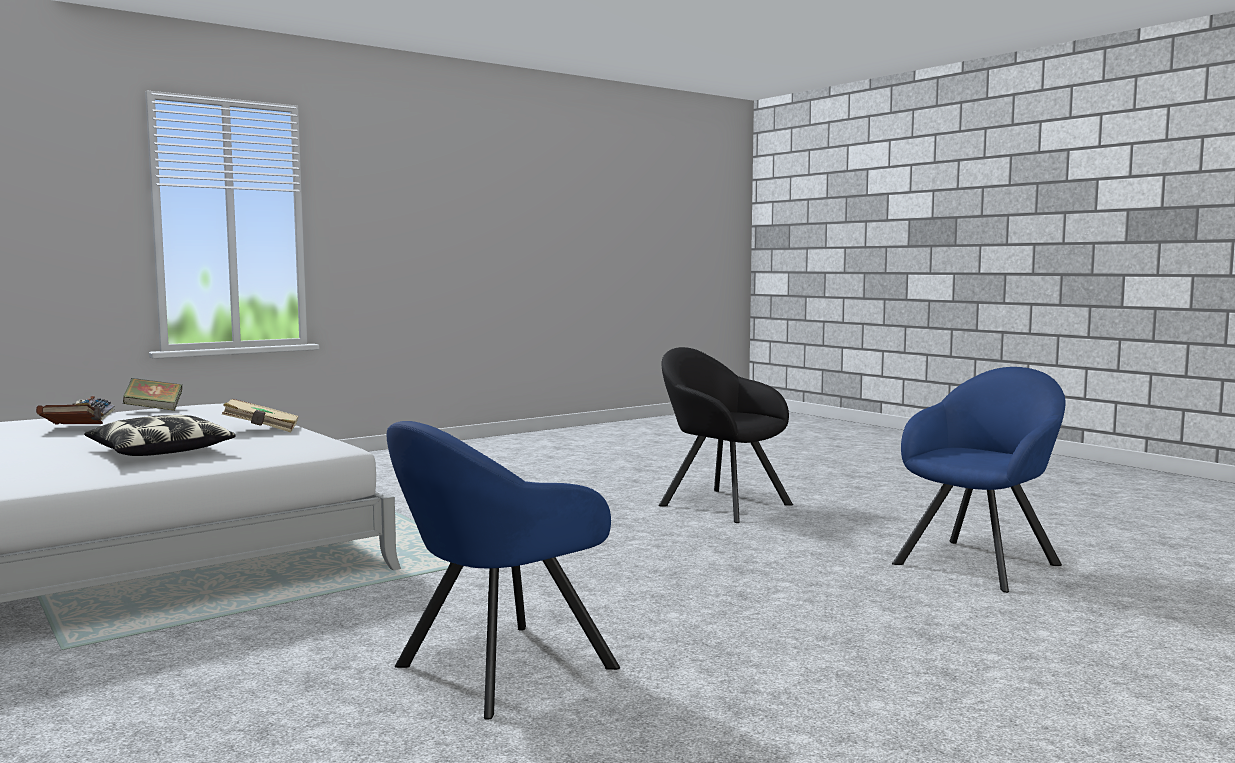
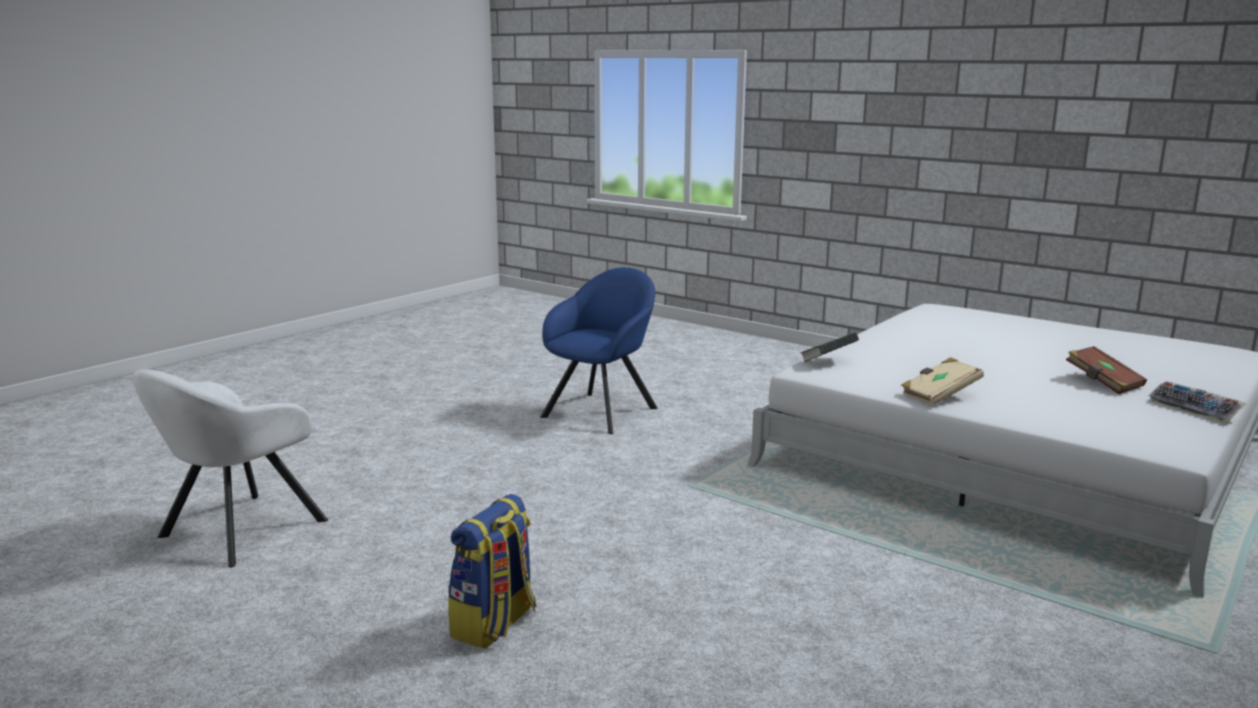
camera: 165 degrees right, 10 degrees up
pillow [84,415,235,456] -> none
book [123,378,182,411] -> book moved to [800,332,859,362]
black armchair [659,347,793,523] -> backpack [448,494,536,649]
blue armchair [892,367,1066,593] -> white armchair [133,369,328,568]

